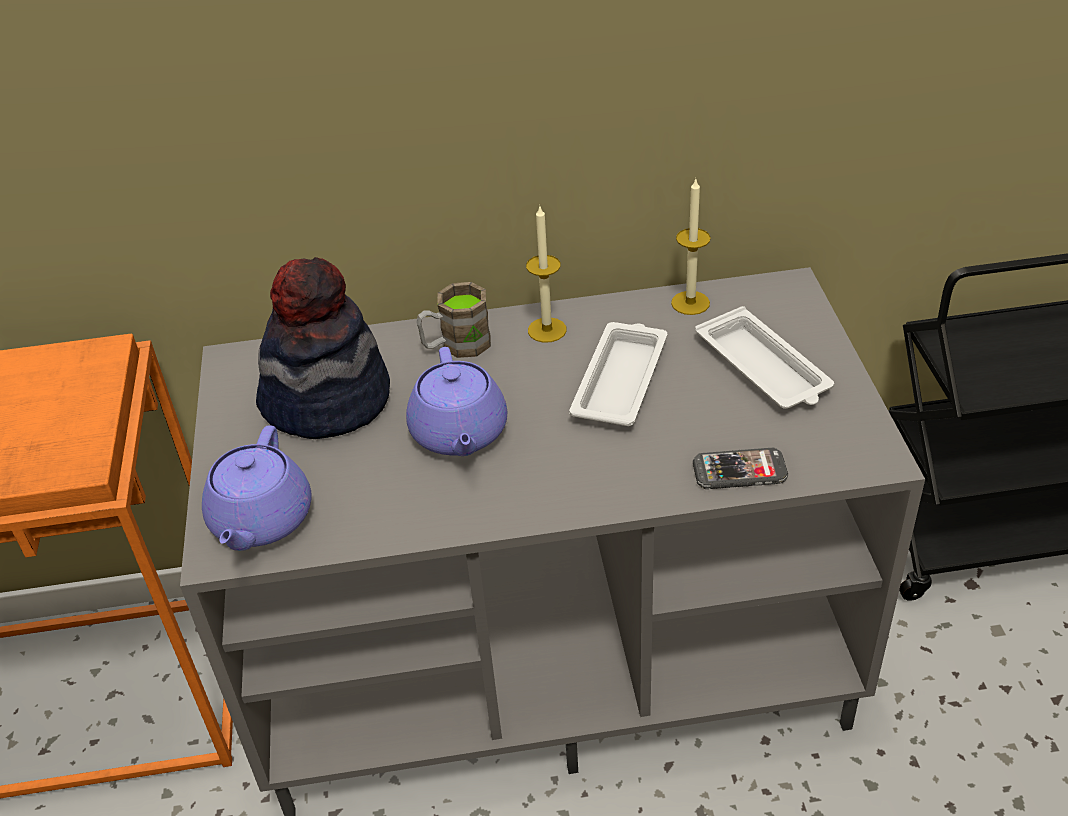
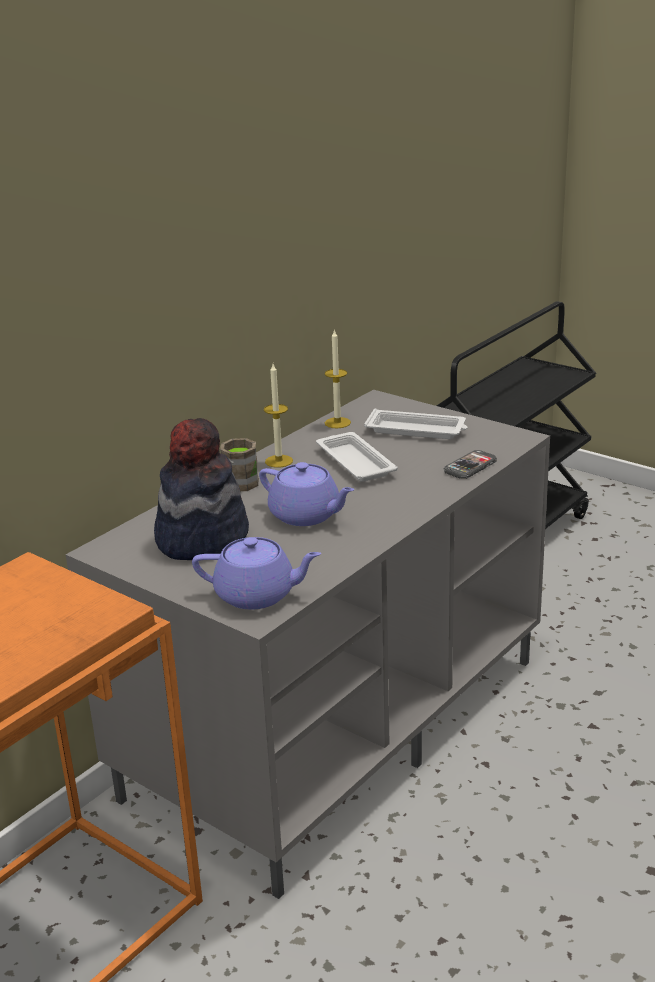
camera: 45 degrees left, 15 degrees down
purple teapot [202,425,312,551] -> purple teapot turned 45 degrees counterclockwise [192,537,321,609]

